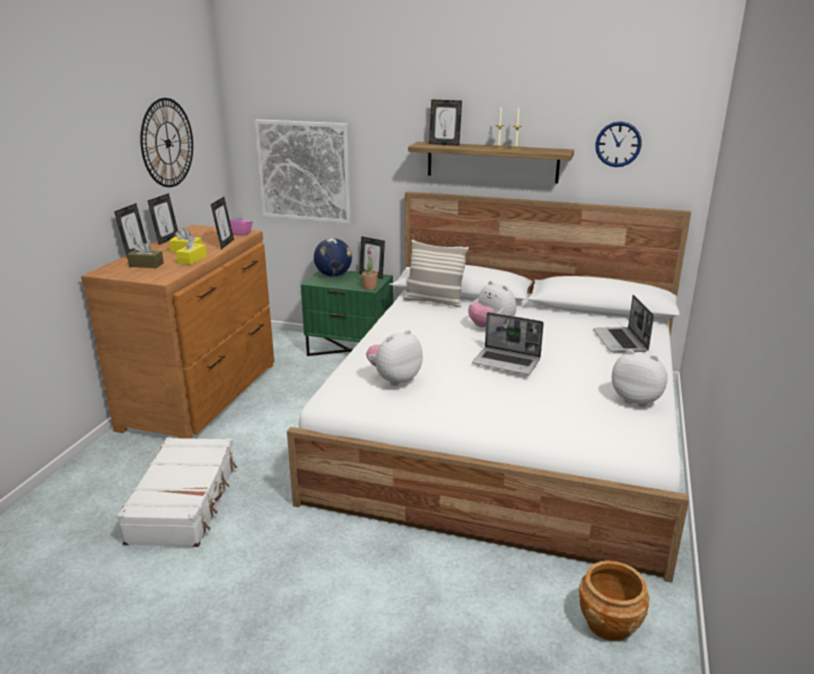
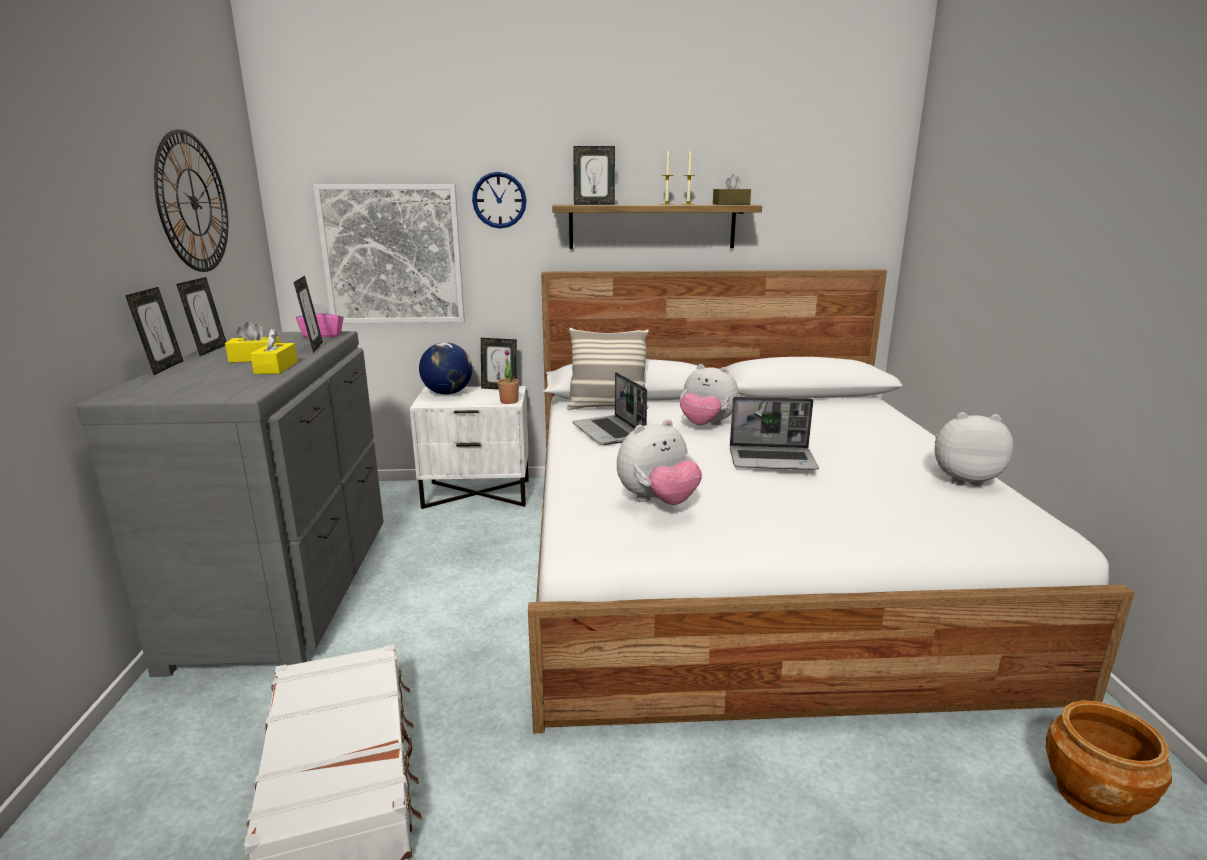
camera: 20 degrees left, 5 degrees down
brown dresser [81,225,274,439] -> grey dresser [76,331,384,677]
brown tissue box [127,241,164,268] -> brown tissue box moved to [713,174,751,205]
green nightstand [301,271,393,356] -> white nightstand [410,386,529,509]
plush toy [366,330,423,386] -> plush toy turned 150 degrees counterclockwise [617,419,702,505]
laptop [593,295,654,353] -> laptop moved to [572,372,647,445]
wall clock [595,122,642,167] -> wall clock moved to [472,172,527,229]

